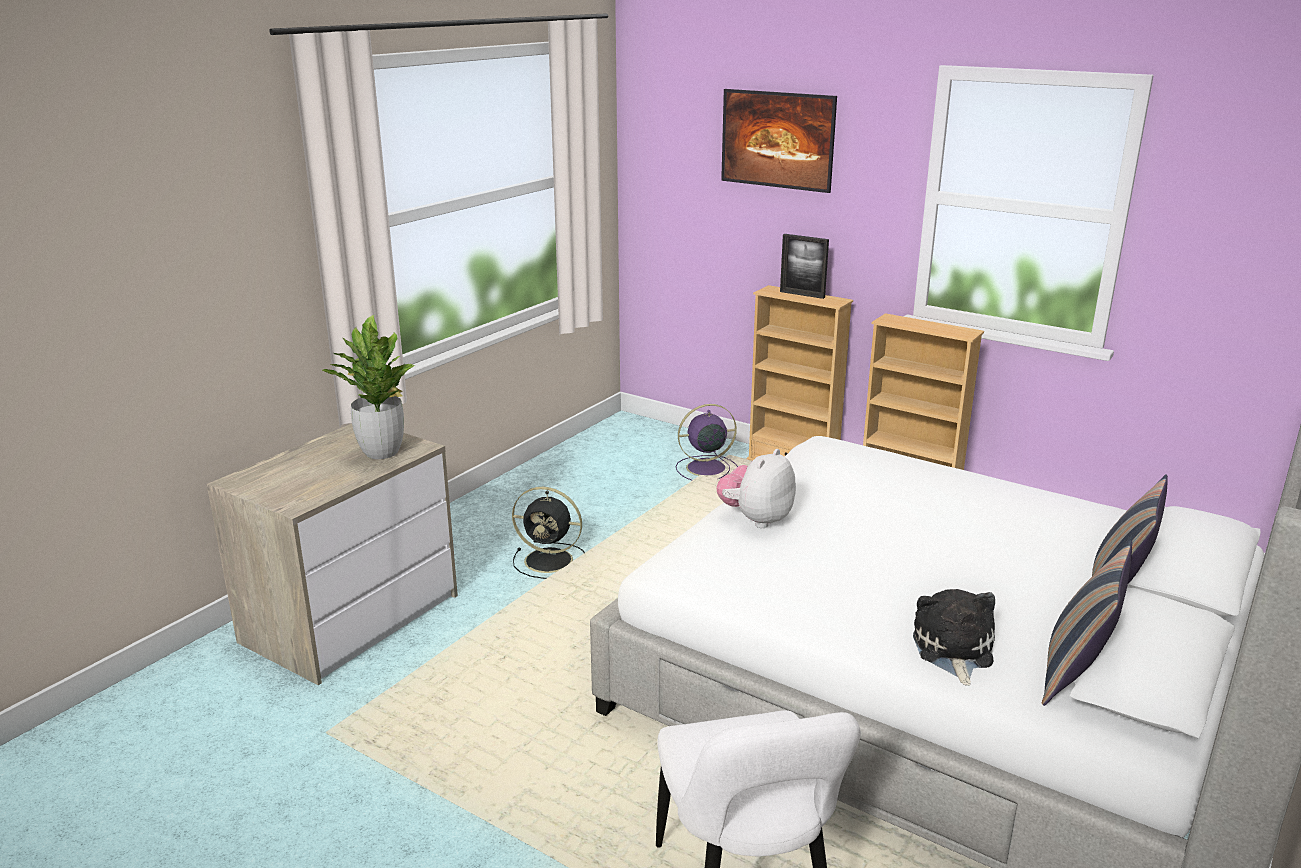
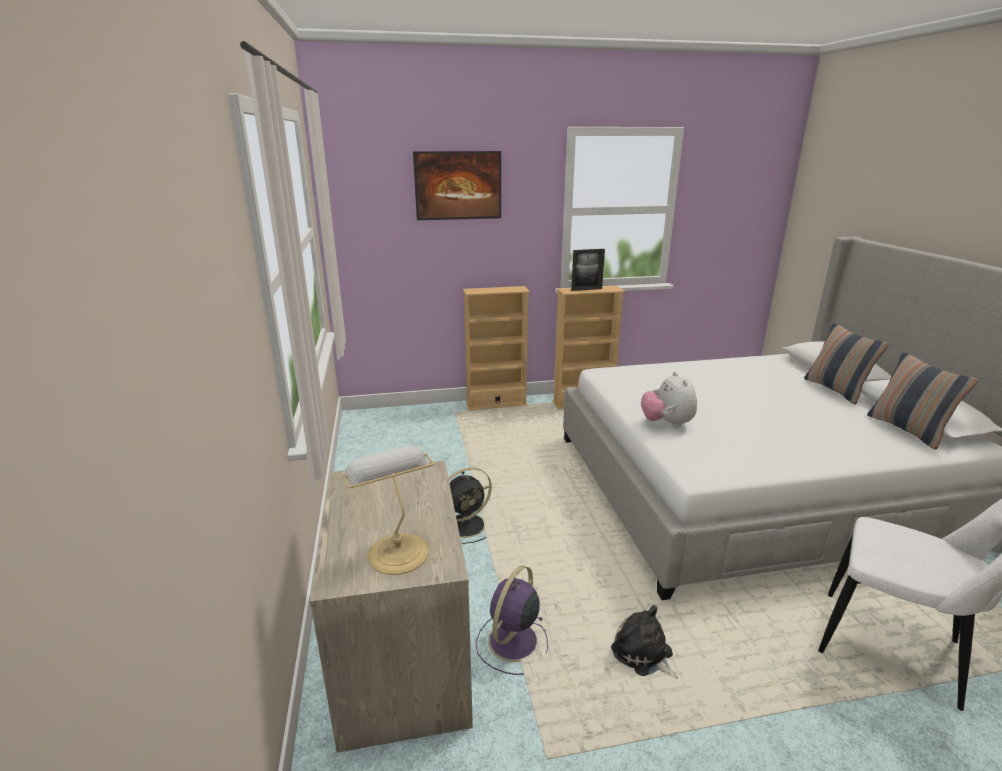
camera: 45 degrees left, 0 degrees up
potted plant [322,315,415,459] -> none
purple fan [676,404,738,481] -> purple fan moved to [476,565,548,675]
picture frame [780,234,829,299] -> picture frame moved to [571,249,605,291]
plush toy [913,589,995,686] -> plush toy moved to [611,605,678,679]
none -> table lamp [342,445,435,575]

